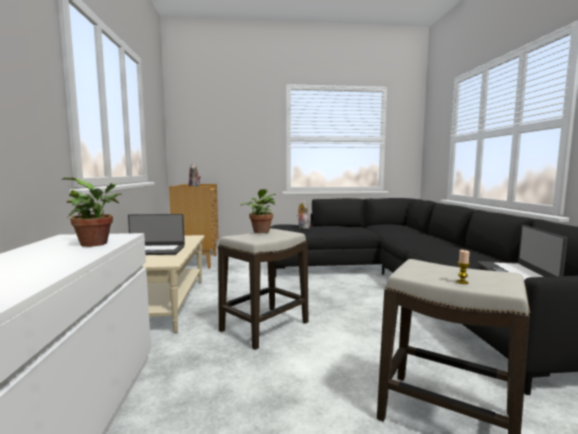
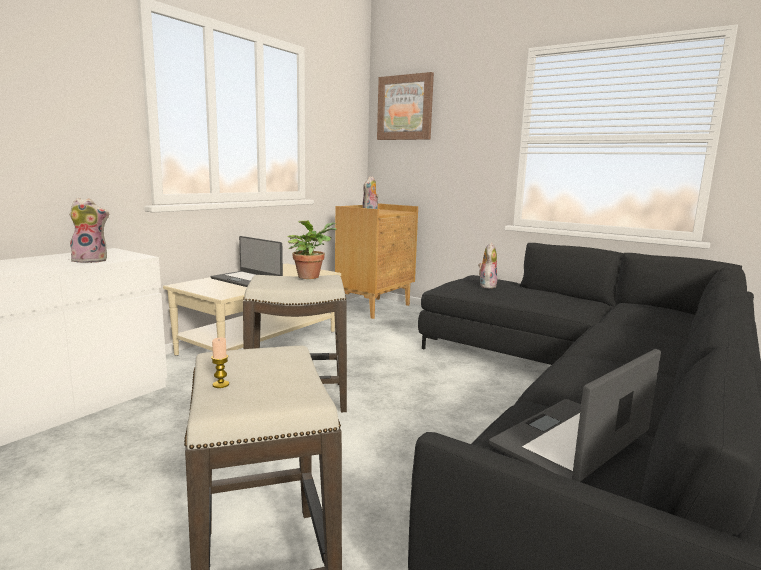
camera: 40 degrees right, 5 degrees up
potted plant [61,178,122,247] -> plush toy [69,198,109,263]
none -> picture [377,72,434,140]

